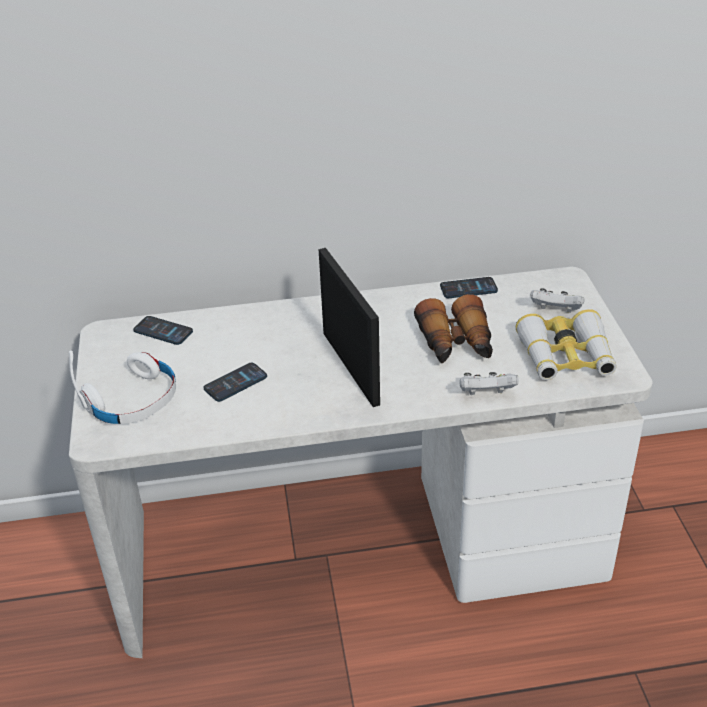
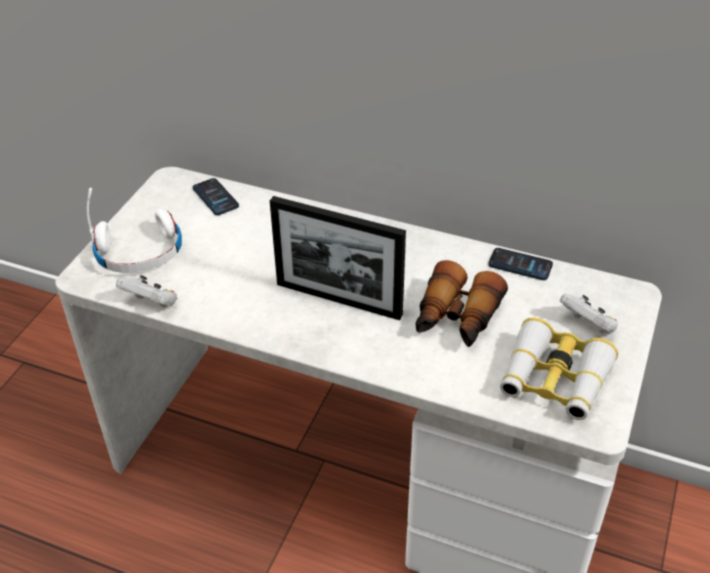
camera: 30 degrees right, 5 degrees up
phone [203,363,267,402] -> none
picture frame [319,248,380,407] -> picture frame turned 105 degrees clockwise [270,196,406,320]
white game controller [459,372,519,395] -> white game controller moved to [116,275,178,308]

